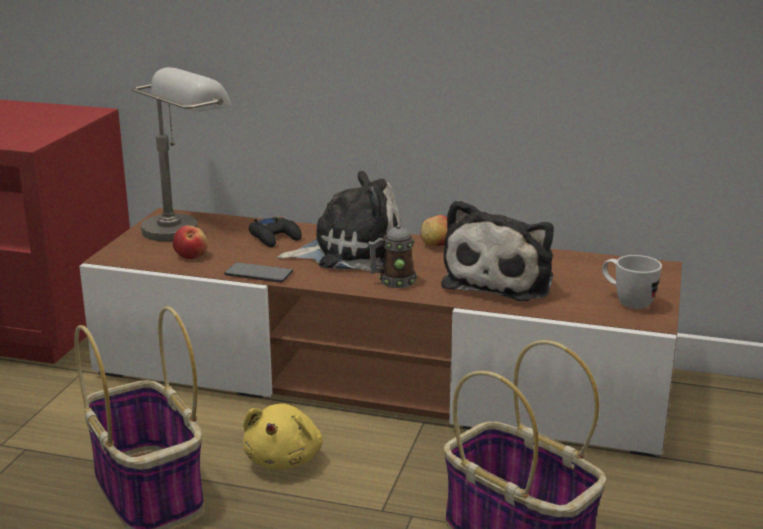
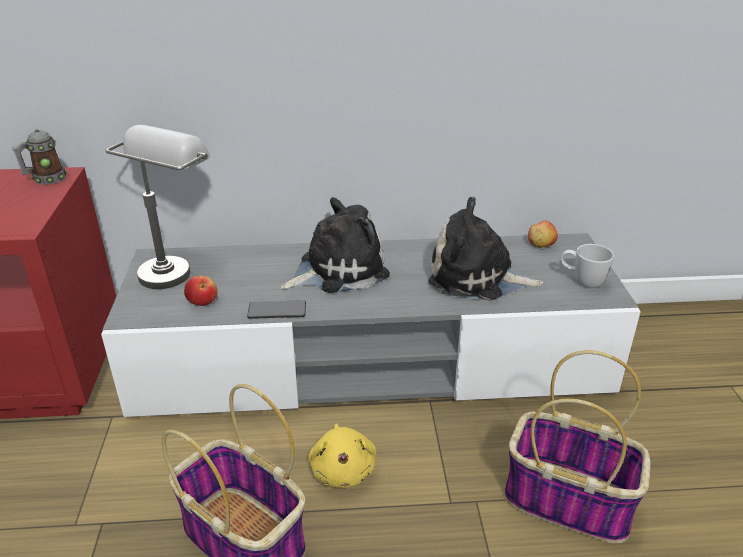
camera: 20 degrees left, 10 degrees up
brown tv stand [79,208,682,458] -> grey tv stand [101,233,641,417]
black game controller [249,217,302,247] -> none
mug [368,225,417,288] -> mug moved to [12,129,67,185]
apple [421,215,447,246] -> apple moved to [528,220,558,248]
plush toy [441,200,554,301] -> plush toy turned 105 degrees clockwise [428,197,543,301]

